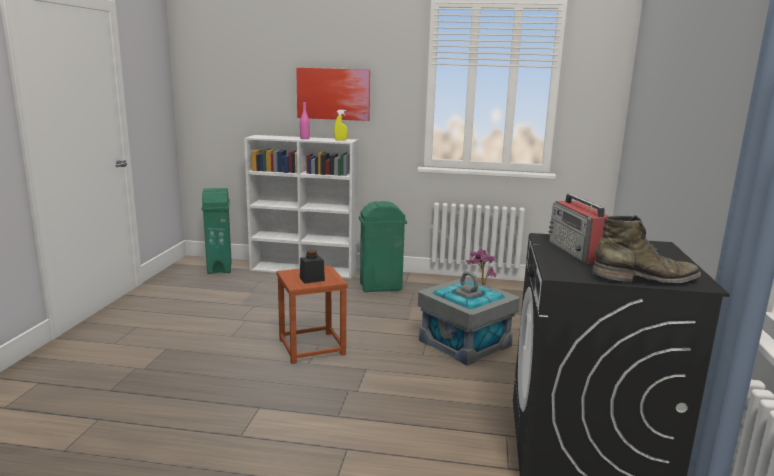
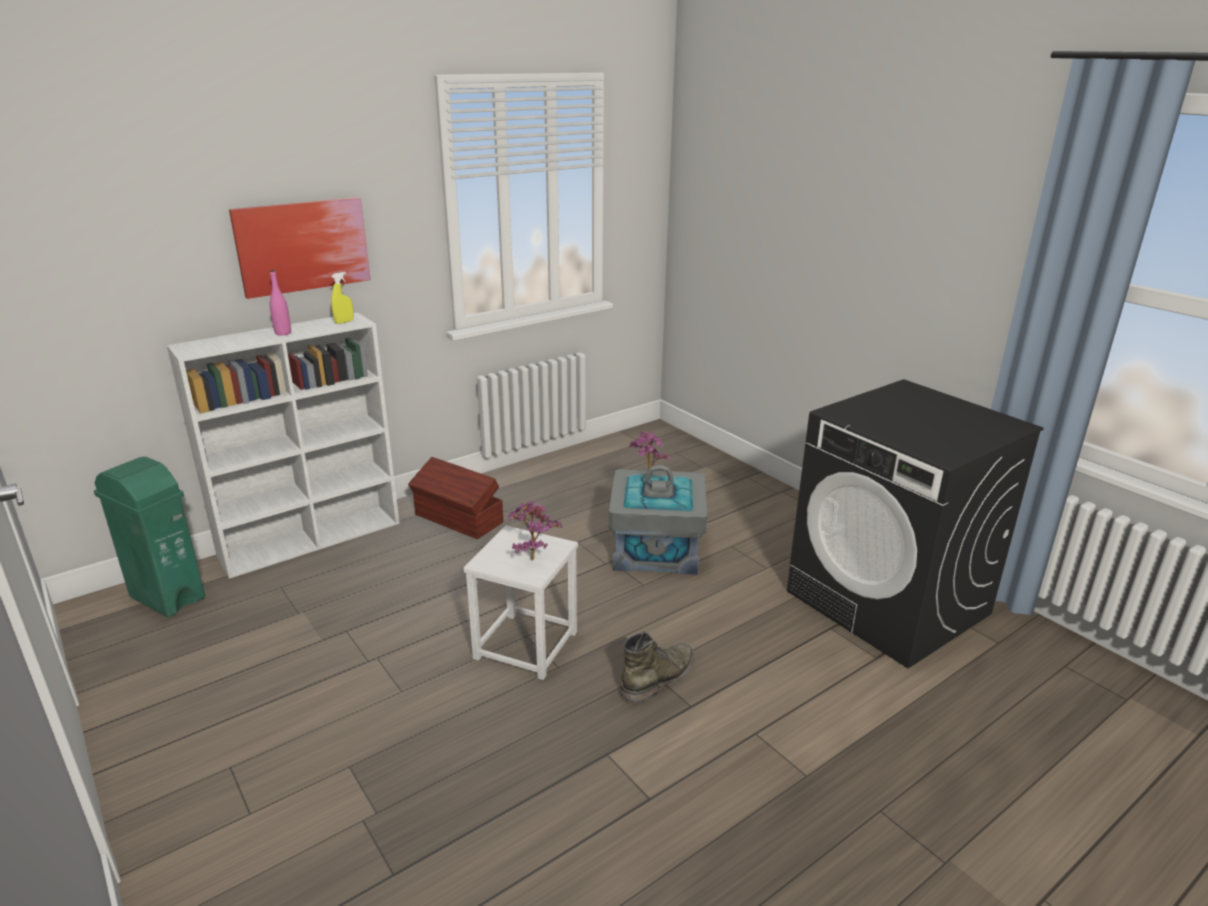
camera: 45 degrees left, 10 degrees up
brown stool [276,265,348,364] -> white stool [463,526,578,680]
black jar [300,250,325,284] -> potted plant [508,501,562,561]
green trash can [359,201,407,292] -> brown storage box [408,457,503,539]
radio [549,194,609,264] -> none
green boot [592,215,701,283] -> green boot moved to [621,631,694,702]

